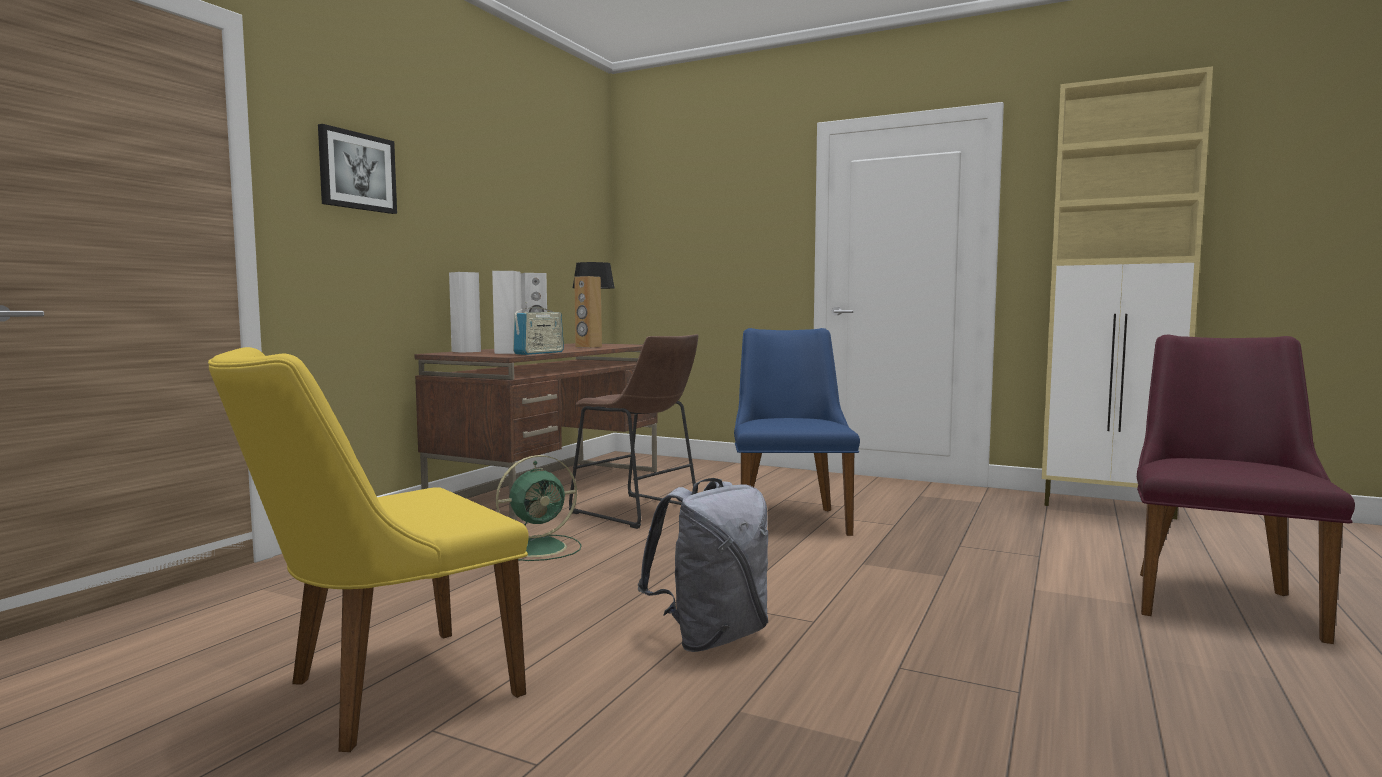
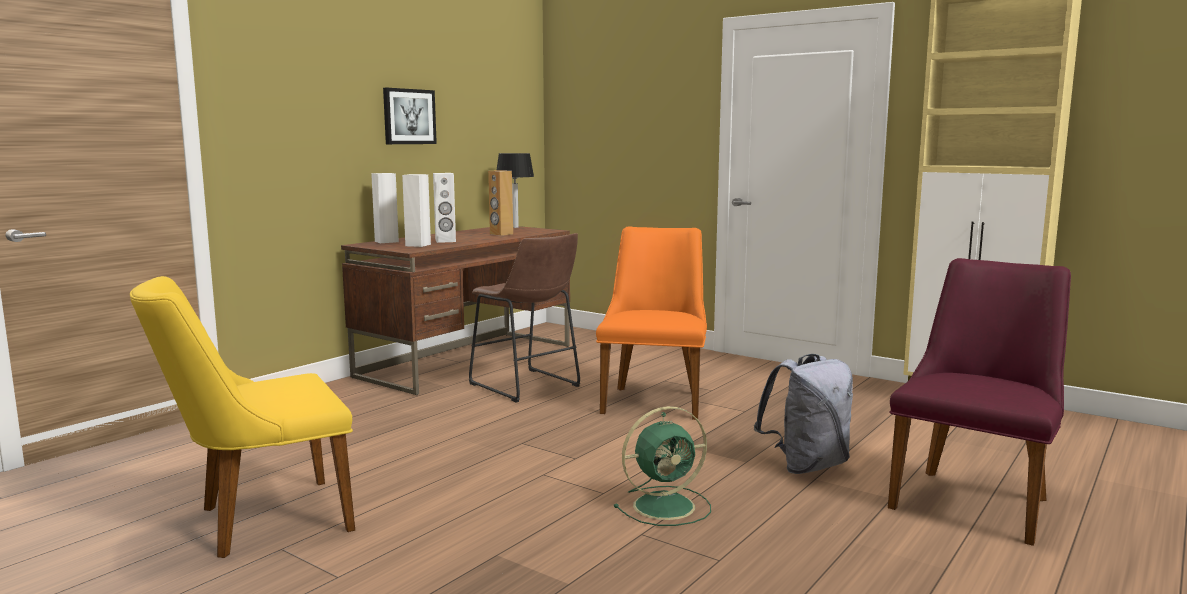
camera: 10 degrees right, 5 degrees up
picture [318,124,397,214] -> picture moved to [383,88,437,144]
green fan [496,455,582,561] -> green fan moved to [614,406,711,526]
radio [513,302,564,355] -> none
grey backpack [638,478,768,652] -> grey backpack moved to [754,354,853,474]
blue chair [734,328,860,536] -> orange chair [596,226,707,420]

